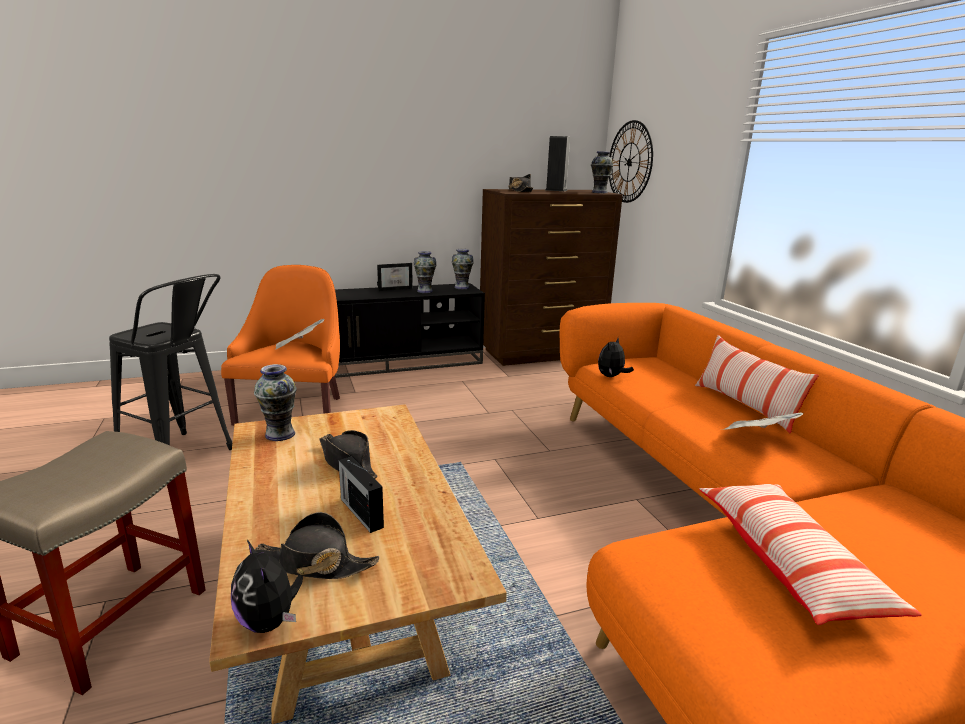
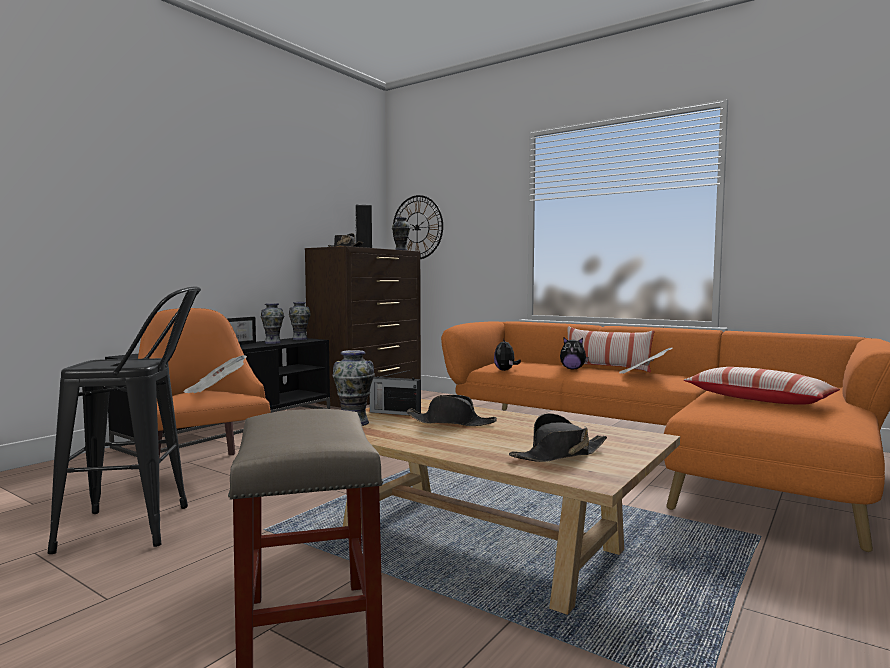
camera: 35 degrees left, 15 degrees down
plush toy [231,540,303,633] -> plush toy moved to [560,338,589,370]
radio [338,456,384,533] -> radio moved to [370,370,421,415]

